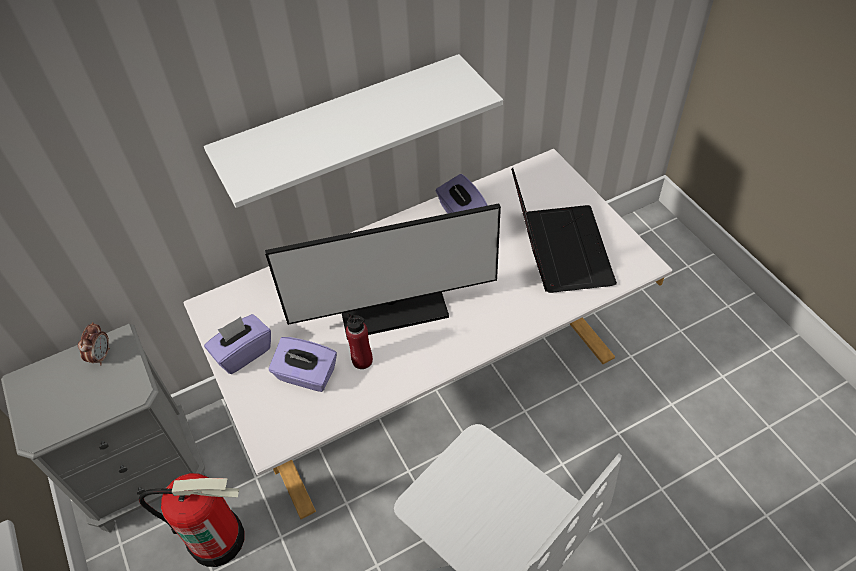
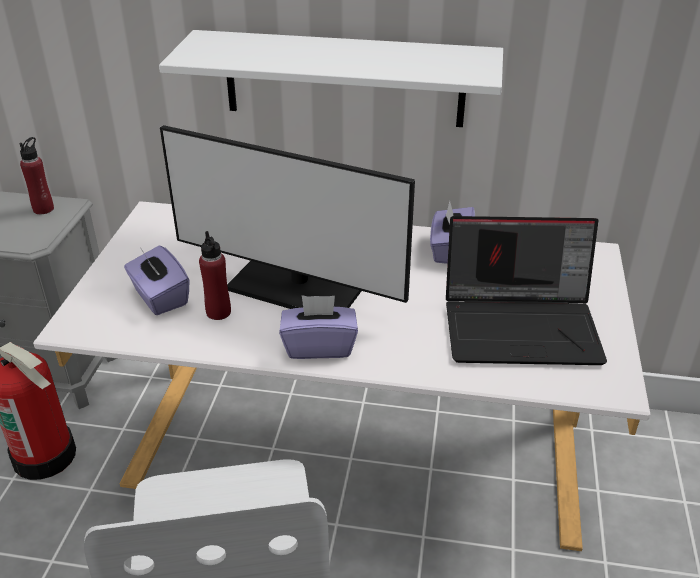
camera: 35 degrees right, 15 degrees down
alarm clock [78,322,110,366] -> red bottle [19,137,54,214]
purple tissue box [204,314,271,374] -> purple tissue box moved to [279,295,358,359]
laptop [511,168,617,293] -> laptop turned 60 degrees clockwise [446,216,607,365]

